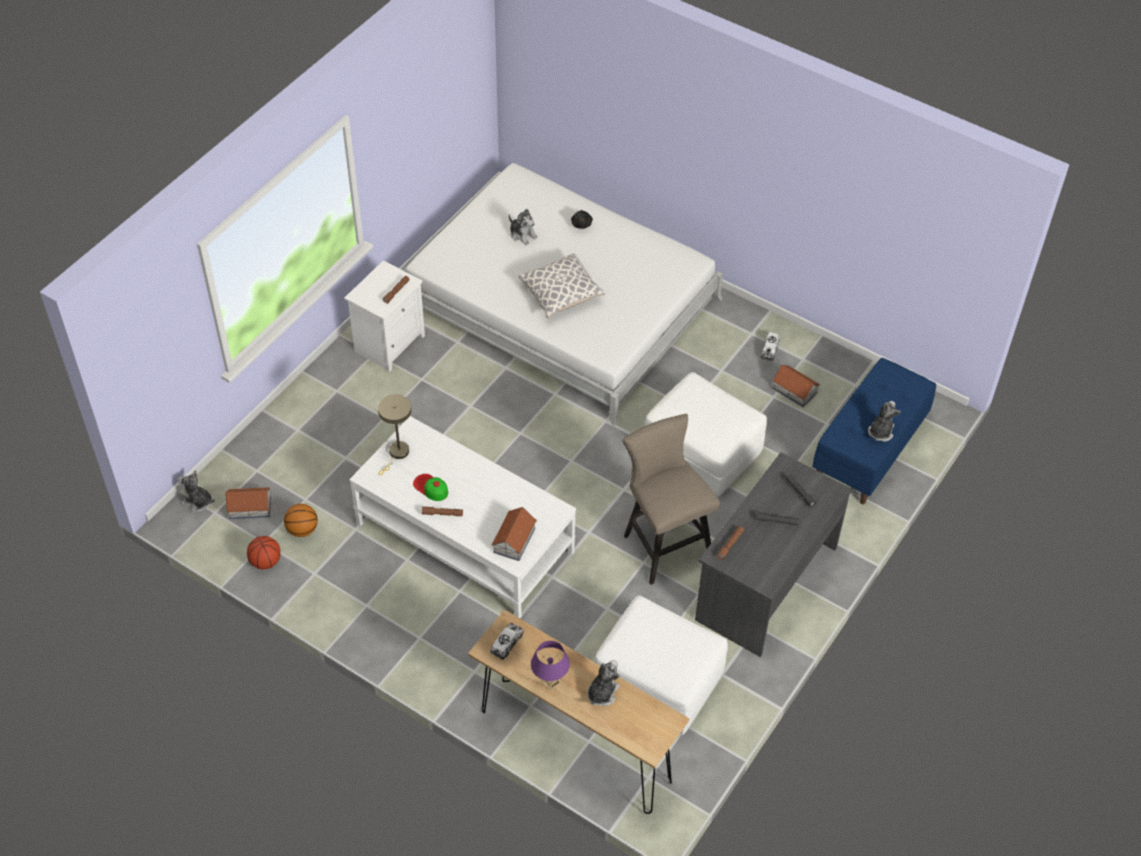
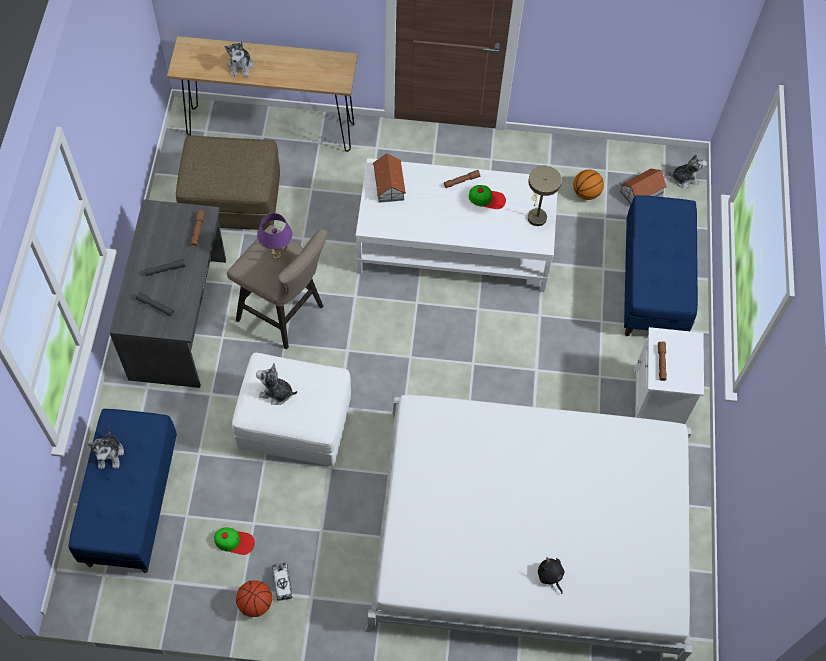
camera: 150 degrees right, 10 degrees up
basketball [247,536,281,569] -> basketball moved to [236,580,272,617]
toy truck [490,622,524,660] -> none
plush toy [509,209,538,245] -> plush toy moved to [256,363,297,405]
pillow [518,253,605,319] -> none
purple table lamp [531,641,570,690] -> purple table lamp moved to [257,213,292,259]
white ottoman [594,596,728,735] -> brown ottoman [176,135,280,230]
toy house [772,365,820,407] -> cap [214,527,255,555]
none -> blue bench [624,195,698,336]

